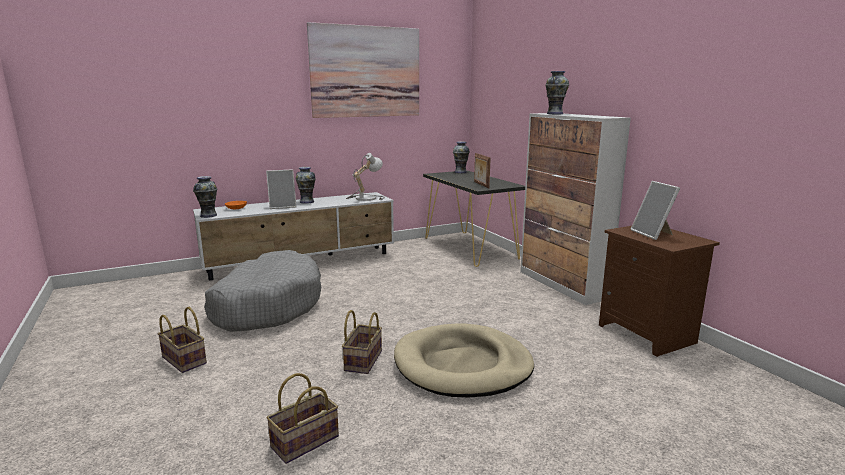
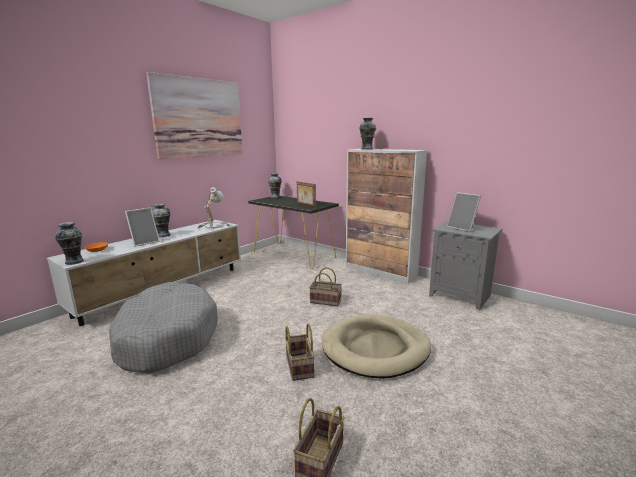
camera: 25 degrees left, 0 degrees up
basket [157,307,207,373] -> basket moved to [309,267,342,306]
brown nightstand [599,226,720,357] -> grey nightstand [429,221,502,310]

